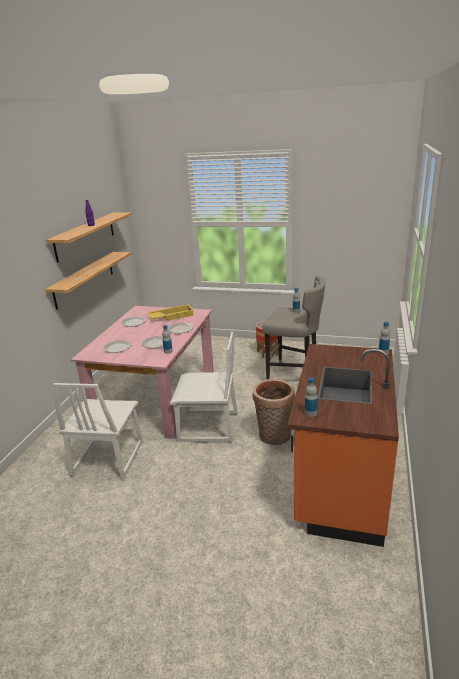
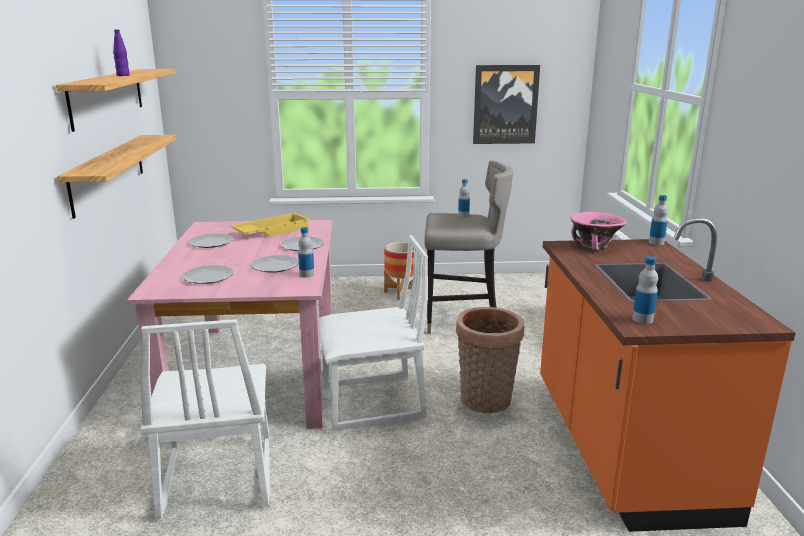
camera: 20 degrees left, 5 degrees down
none -> picture [473,65,540,144]
none -> pink bowl [570,212,626,251]

